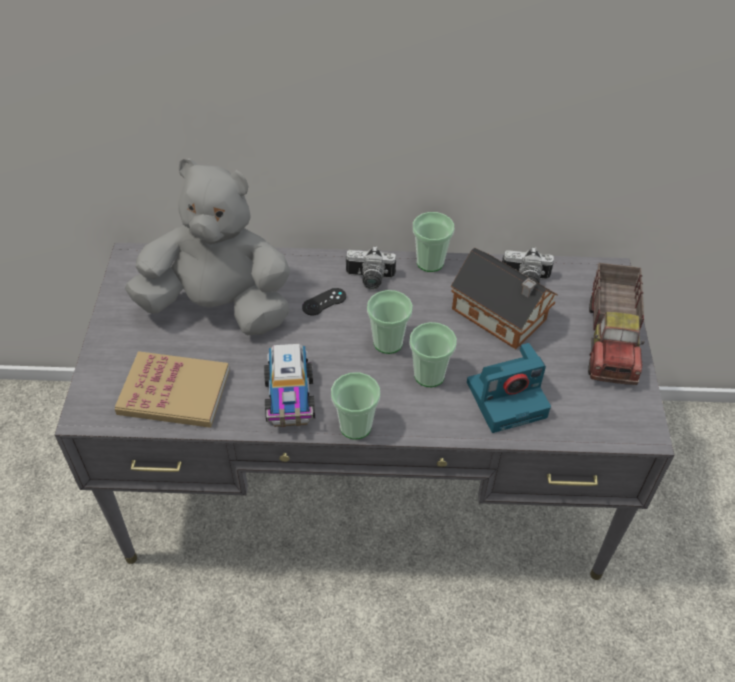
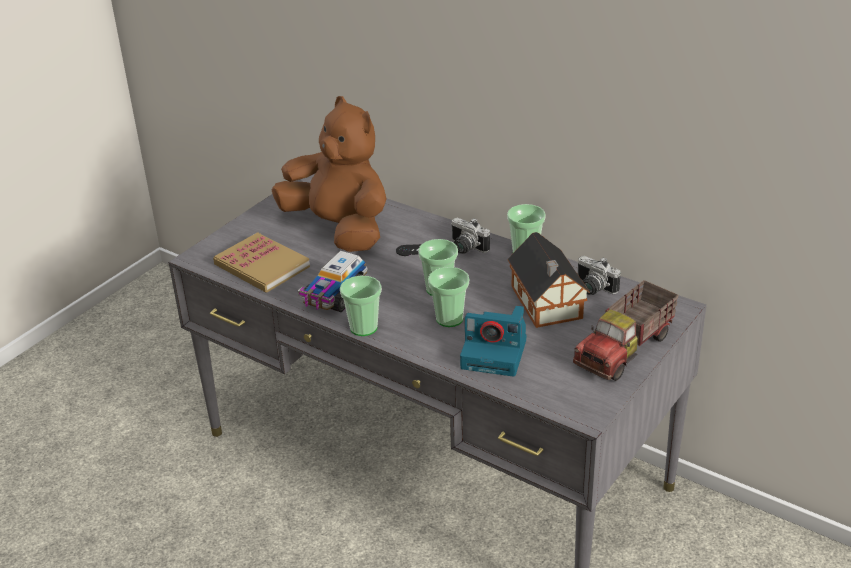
camera: 35 degrees right, 15 degrees down
grey plush toy [125,158,290,335] -> brown plush toy [272,96,387,252]

